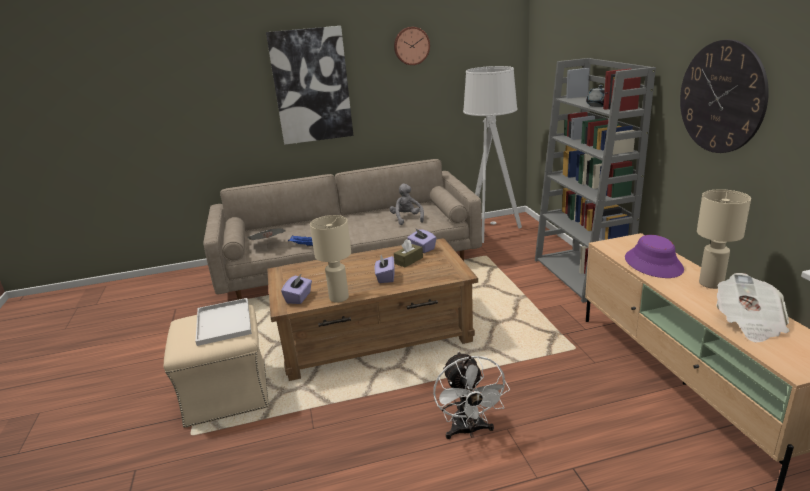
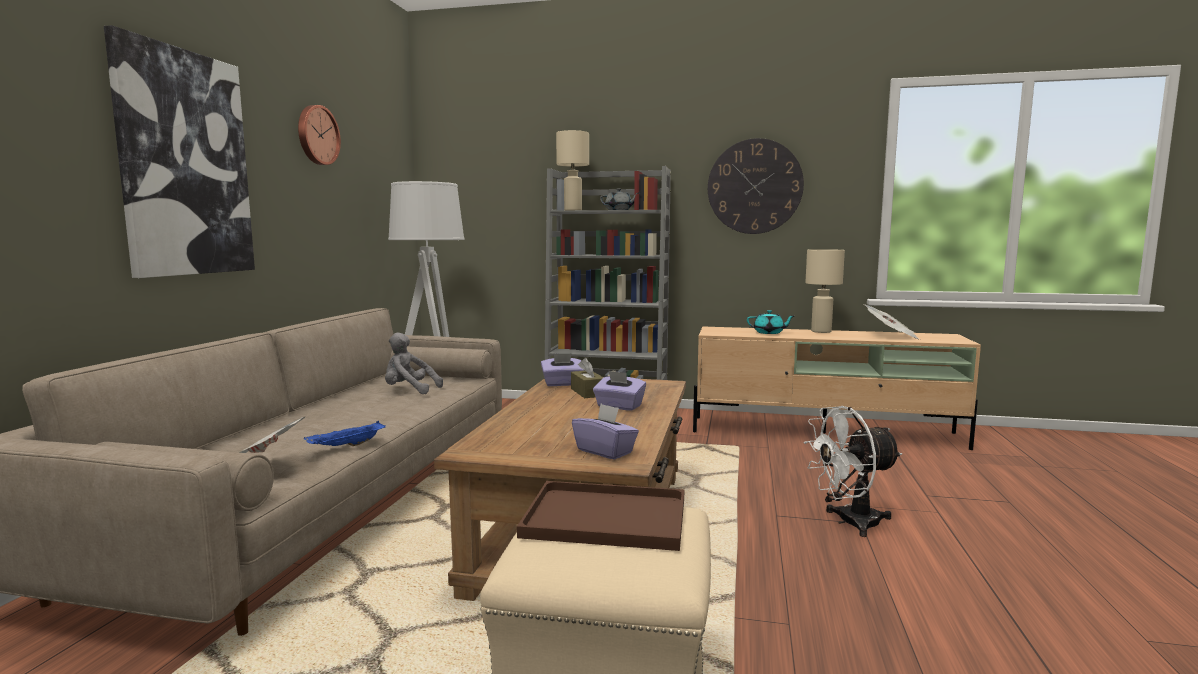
camera: 65 degrees left, 15 degrees down
white tray [195,298,252,346] -> brown tray [517,481,684,551]
beige table lamp [310,215,351,303] -> beige table lamp moved to [556,130,589,210]
white fan [433,351,510,439] -> white fan turned 150 degrees clockwise [803,406,902,537]
purple hat [625,235,684,278] -> turquoise teapot [747,310,794,334]

